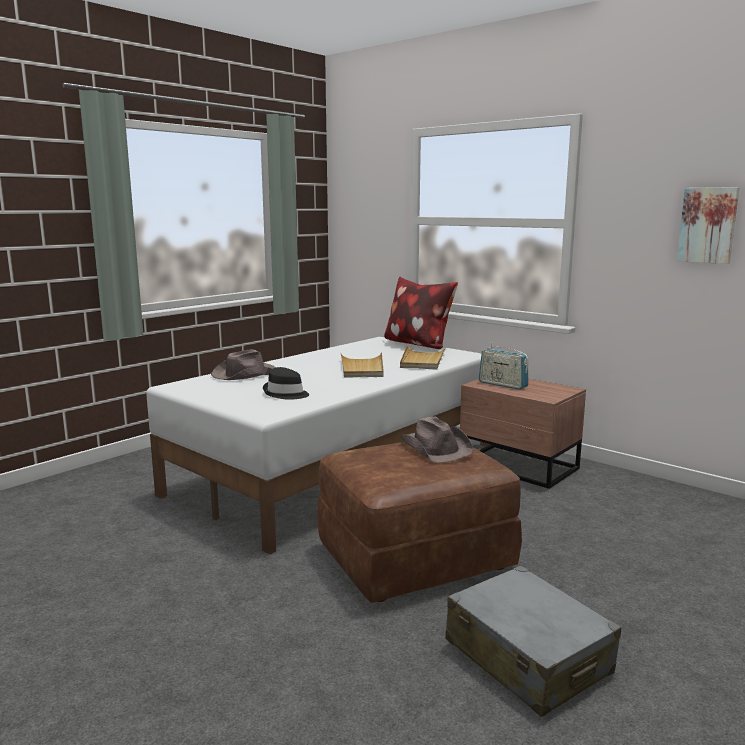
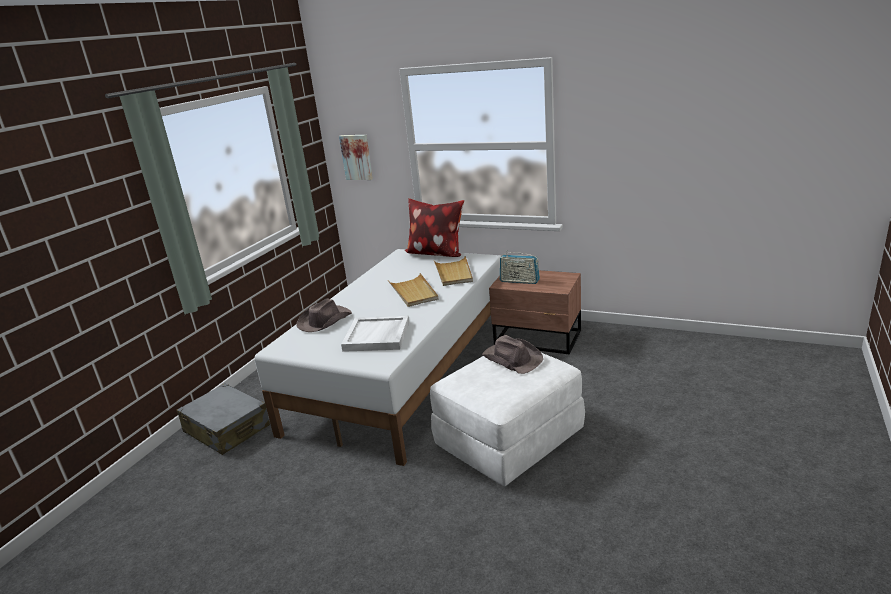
camera: 15 degrees left, 10 degrees up
black hat [263,367,309,400] -> white tray [341,316,409,352]
brown ottoman [317,442,522,603] -> white ottoman [430,353,585,486]
grey suitcase [445,566,621,717] -> grey suitcase moved to [177,383,270,455]
picture [677,187,740,264] -> picture moved to [339,135,373,180]

